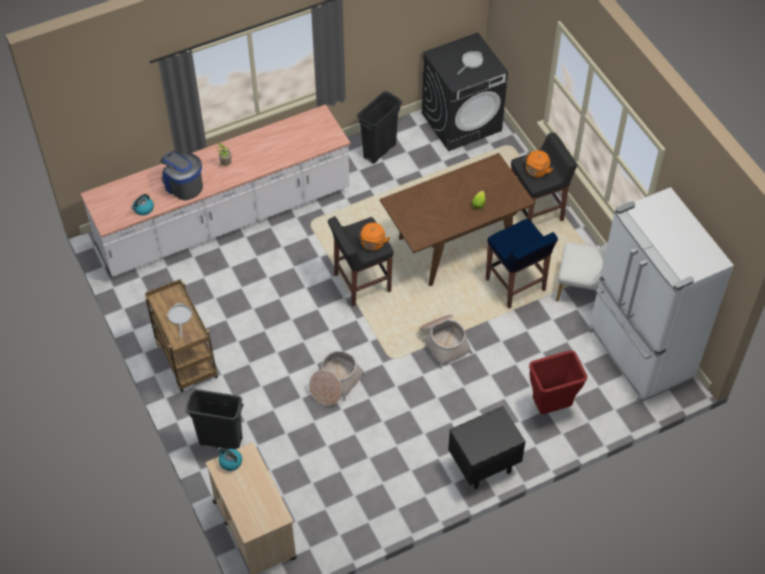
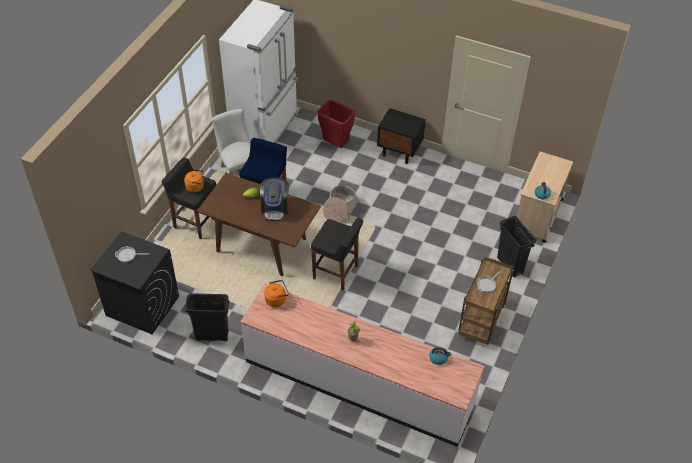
camera: 130 degrees left, 5 degrees down
coffee machine [160,151,203,200] -> coffee machine moved to [260,178,289,221]
basket [309,351,366,406] -> none
orange kettle [358,223,390,251] -> orange kettle moved to [264,280,289,307]

